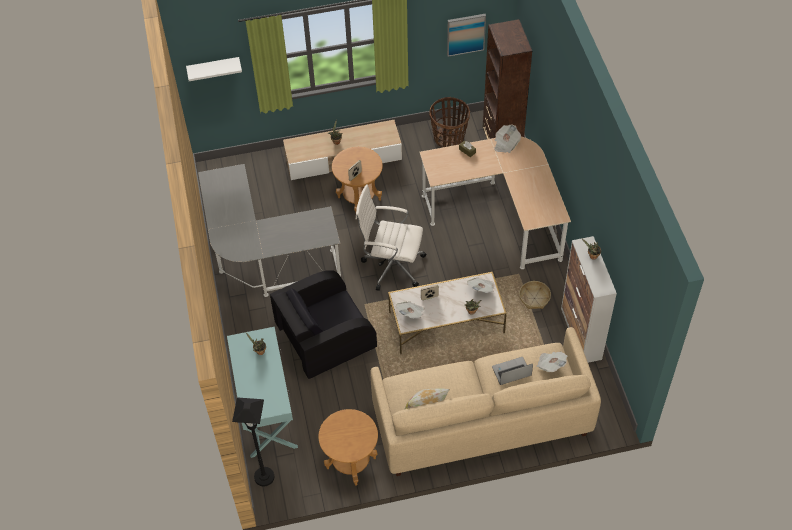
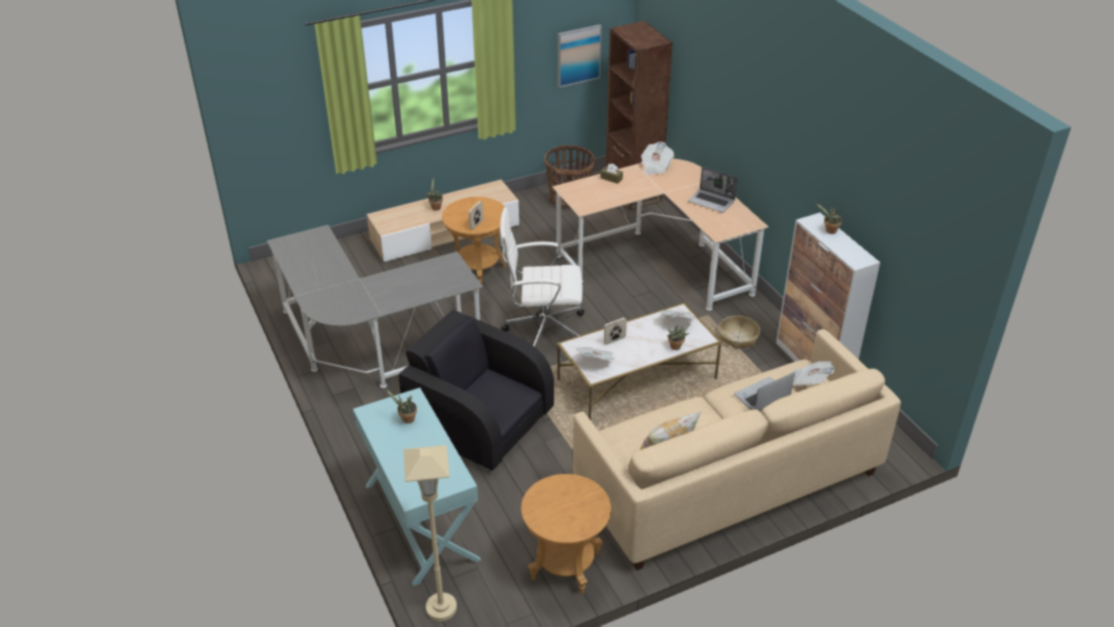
camera: 15 degrees left, 15 degrees down
white shelf [186,57,242,81] -> none
black floor lamp [232,397,274,486] -> beige floor lamp [403,445,457,621]
black armchair [270,270,377,379] -> black armchair turned 75 degrees clockwise [399,310,554,471]
none -> laptop [688,167,737,213]

